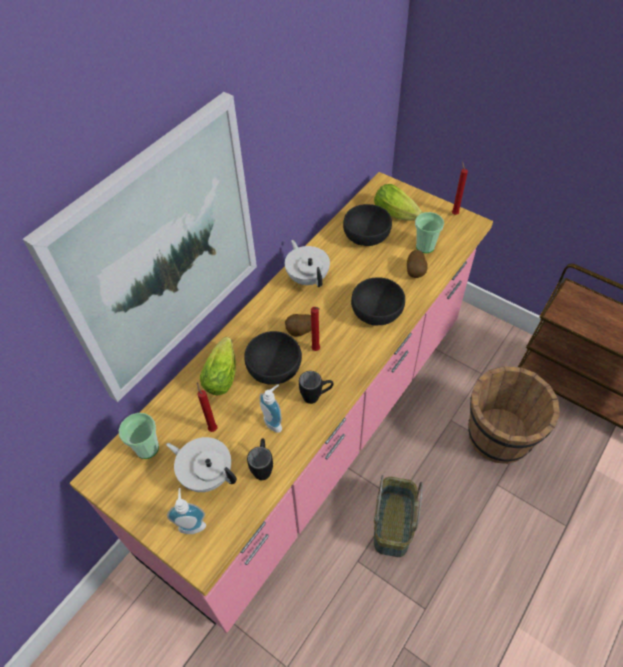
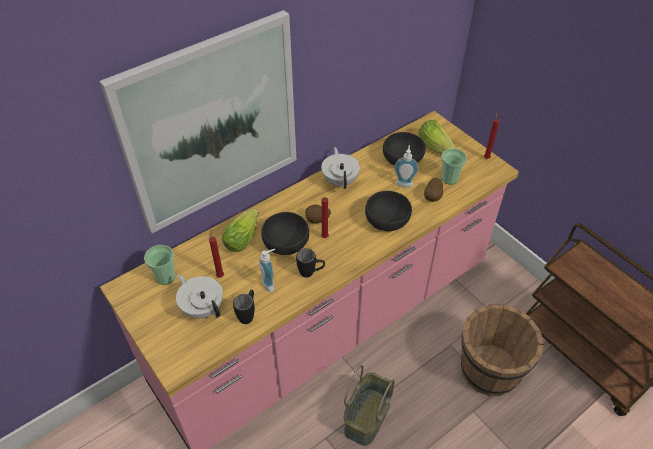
camera: 15 degrees right, 5 degrees down
soap dispenser [167,488,206,534] -> soap dispenser moved to [394,145,419,187]

